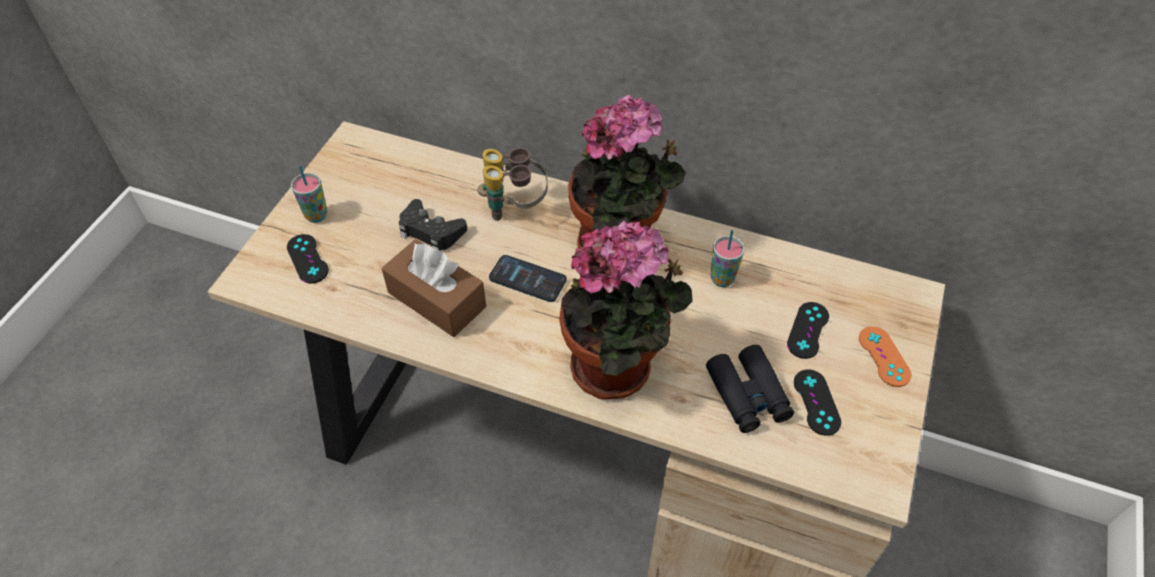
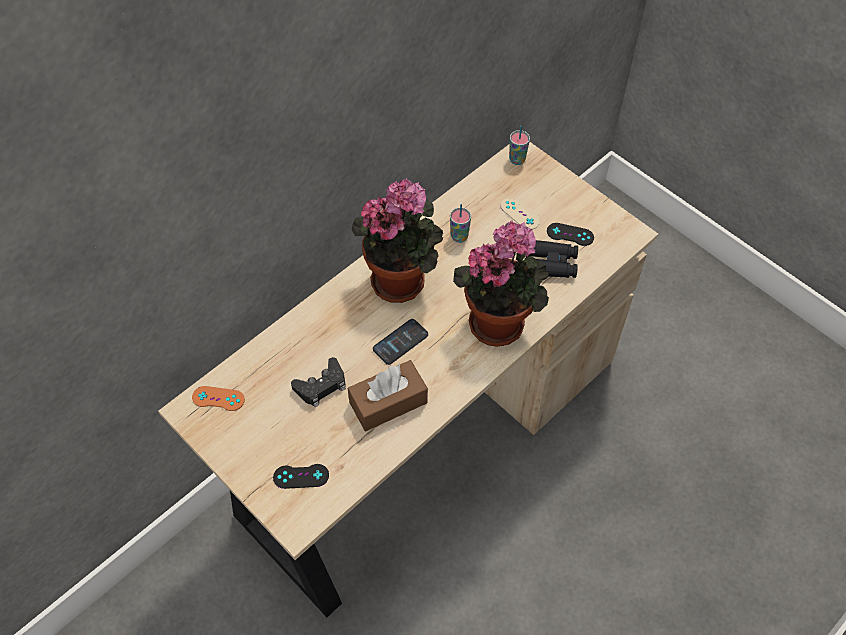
camera: 65 degrees left, 5 degrees up
cup [291,165,328,223] -> cup moved to [509,125,530,165]
binoculars [478,148,548,221] -> none
black game controller [787,302,829,359] -> beige game controller [500,197,540,230]
orange game controller [859,326,912,387] -> orange game controller moved to [192,386,245,411]

